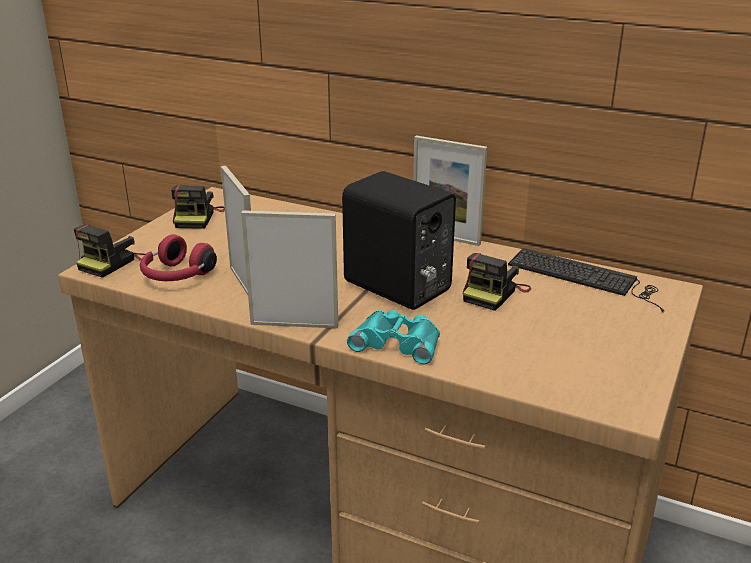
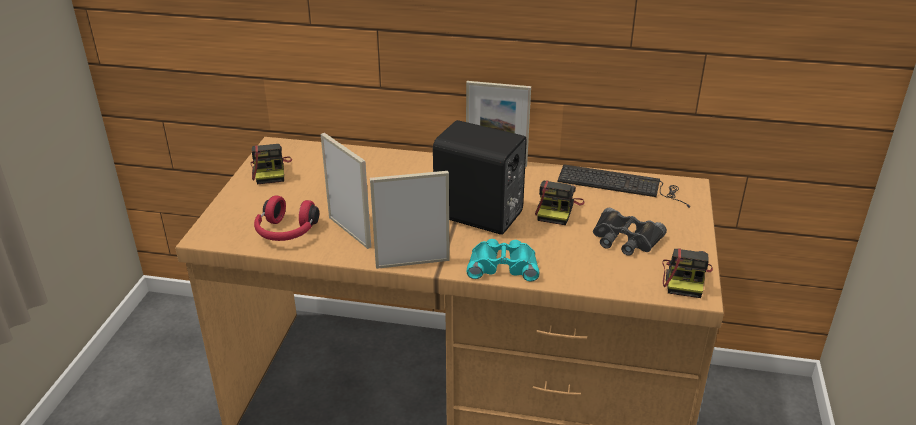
camera: 15 degrees left, 5 degrees up
camera [74,224,145,278] -> camera moved to [662,249,713,298]
none -> black binoculars [593,208,667,256]

